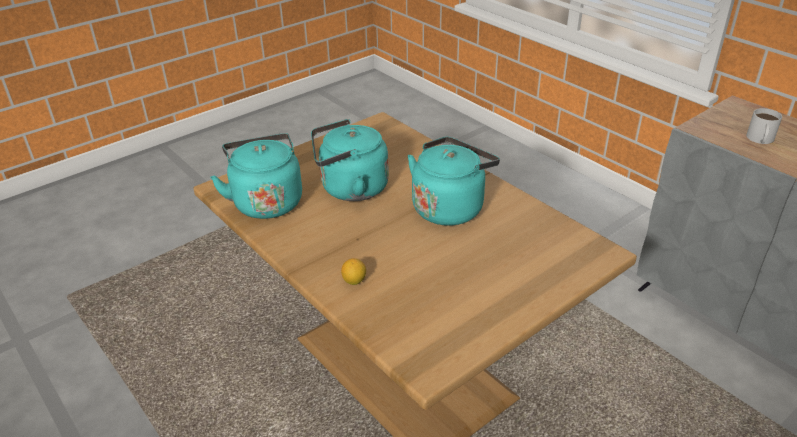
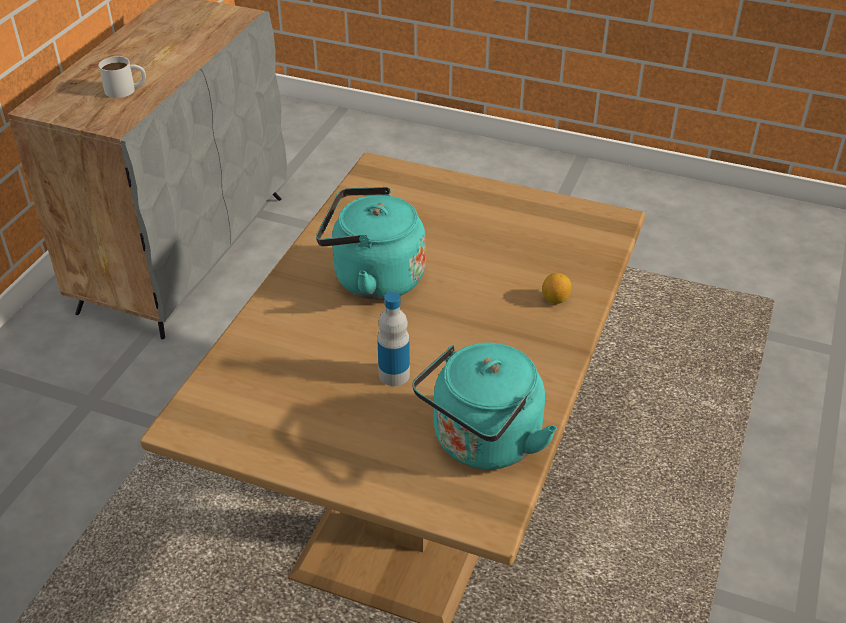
camera: 120 degrees left, 5 degrees up
turquoise kettle [311,119,389,201] -> bottle [377,292,410,386]

